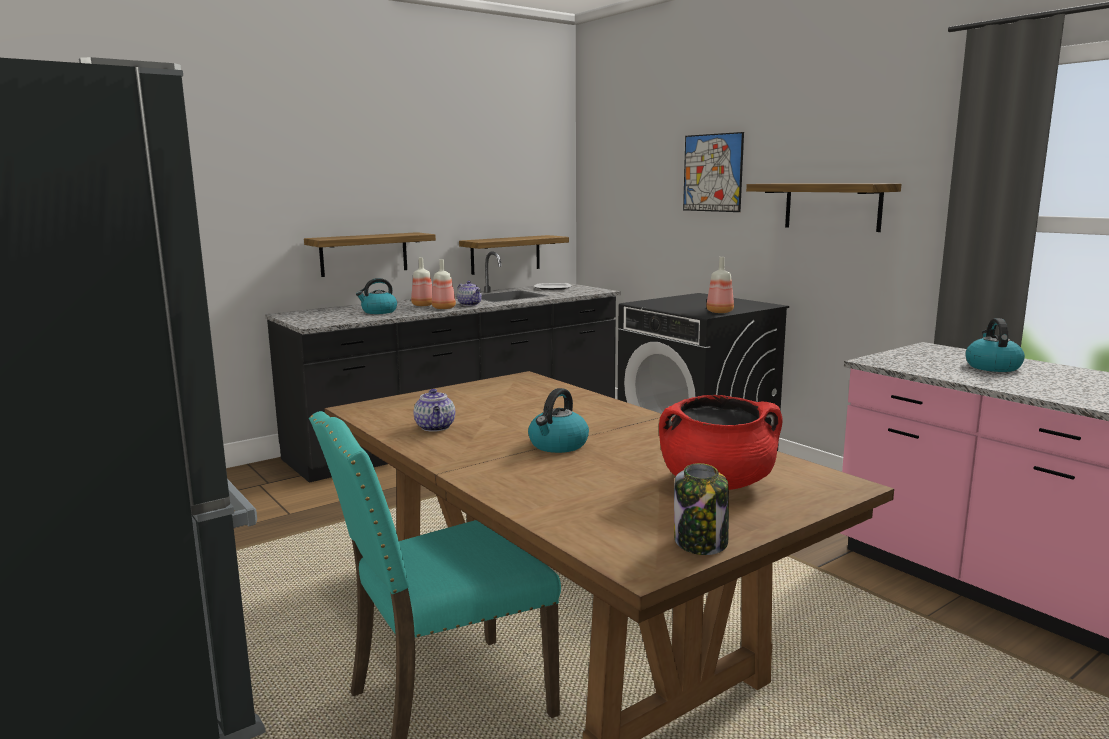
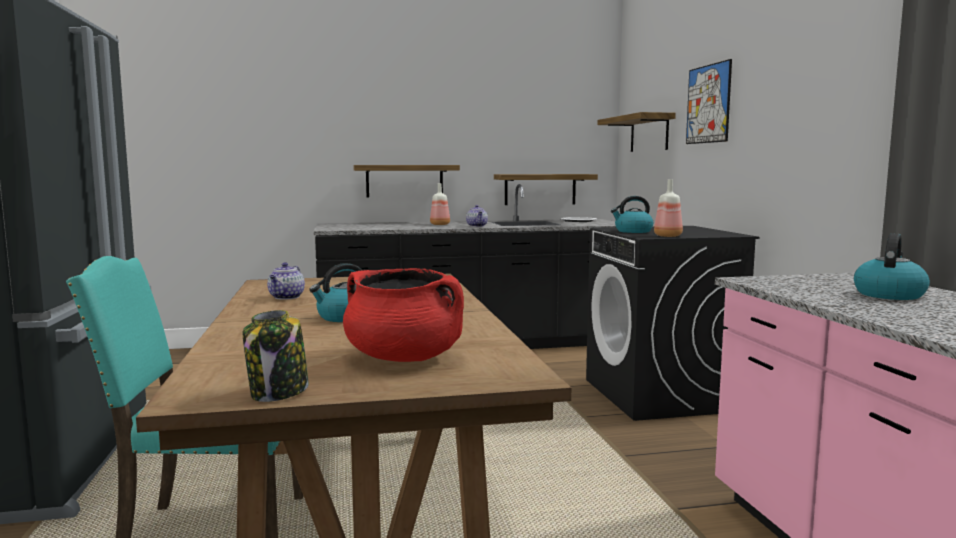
camera: 25 degrees right, 5 degrees down
kettle [356,278,397,314] -> kettle moved to [611,196,653,233]
bottle [432,259,456,309] -> none
shelf [746,183,902,232] -> shelf moved to [597,112,676,152]

